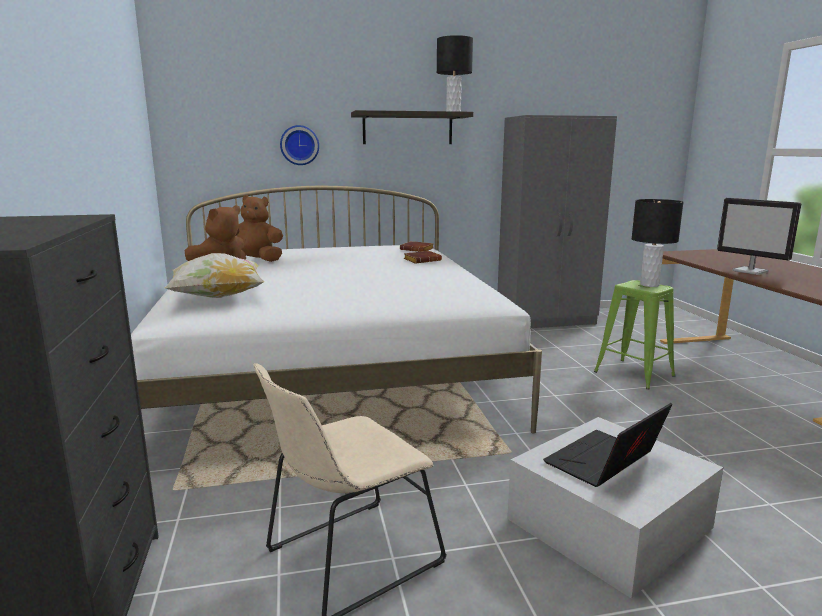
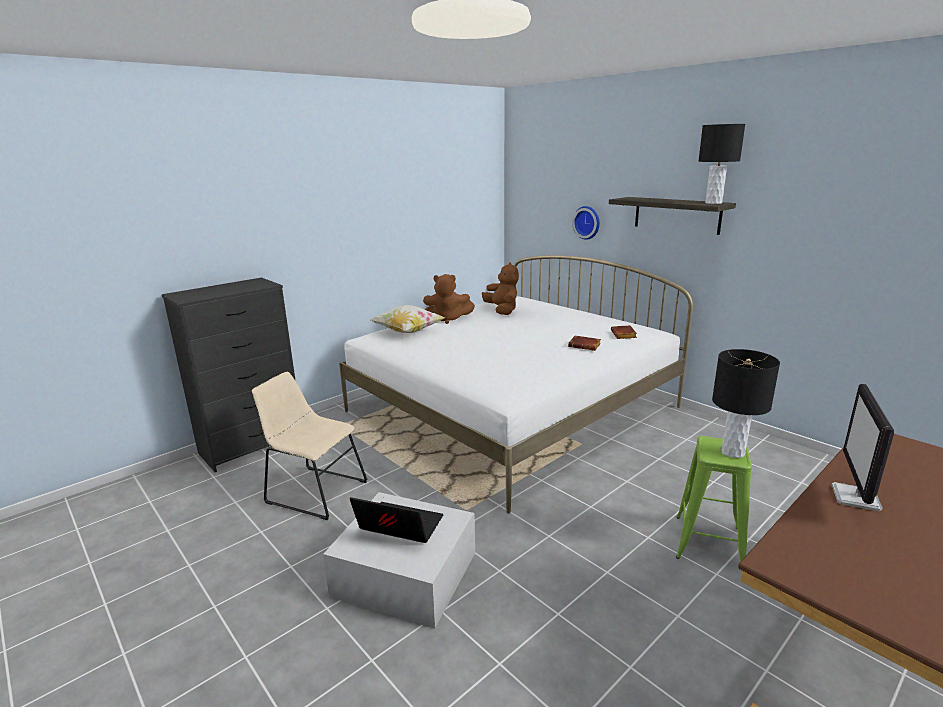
camera: 60 degrees right, 5 degrees up
grey wardrobe [498,115,617,328] -> none

